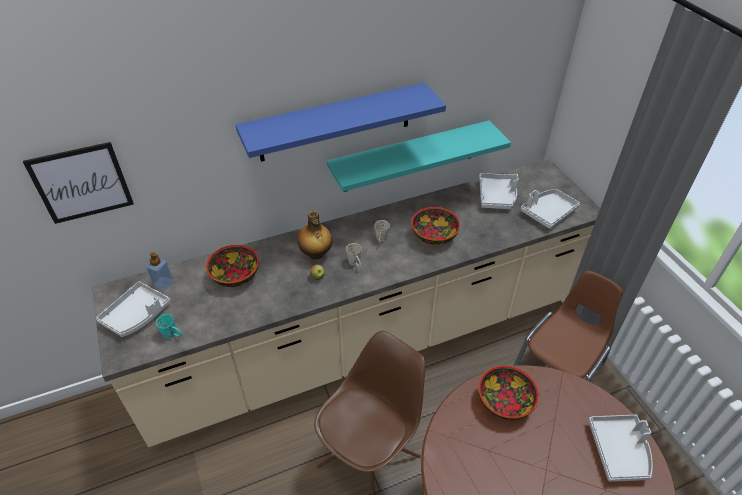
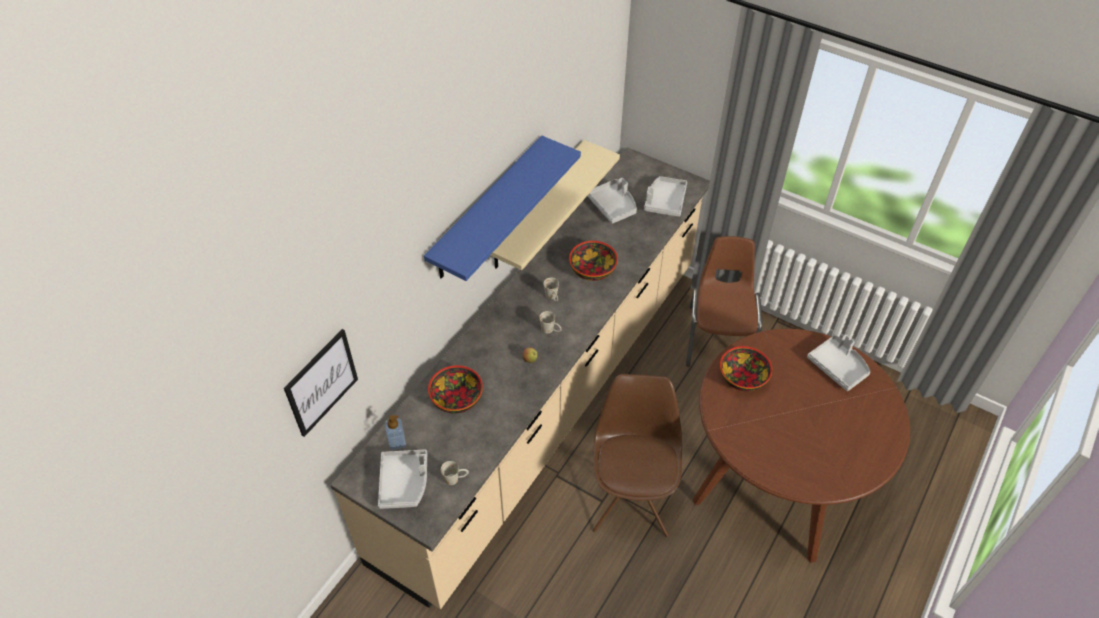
camera: 35 degrees left, 5 degrees up
turquoise mug [156,314,182,339] -> white mug [441,461,469,485]
bottle [297,210,333,260] -> none
turquoise shelf [327,120,511,192] -> beige shelf [490,140,620,270]

